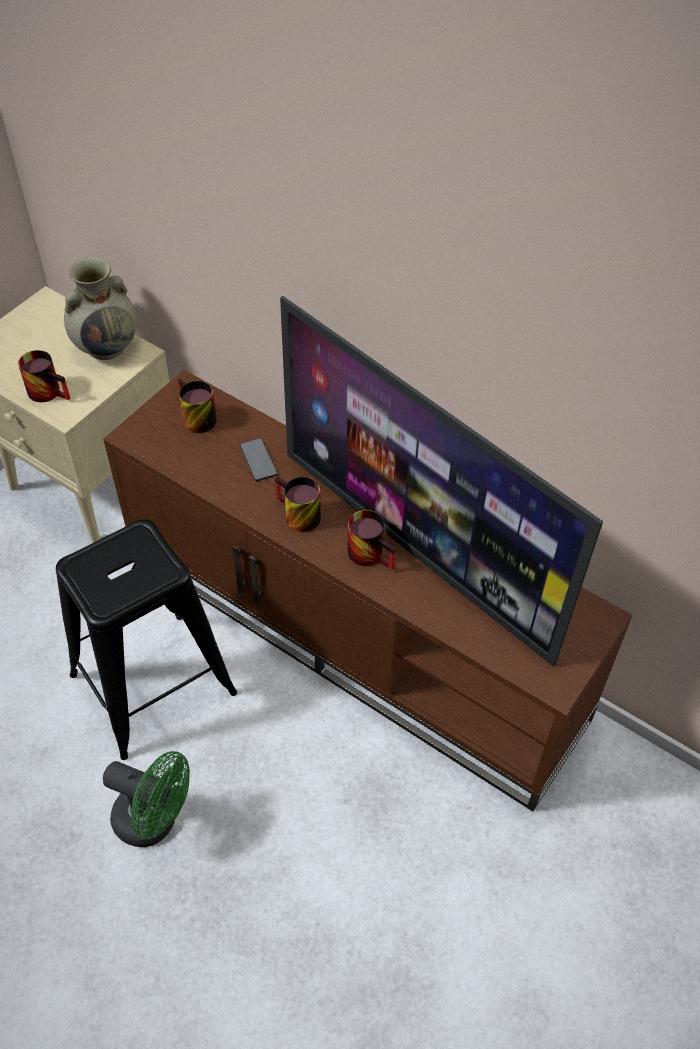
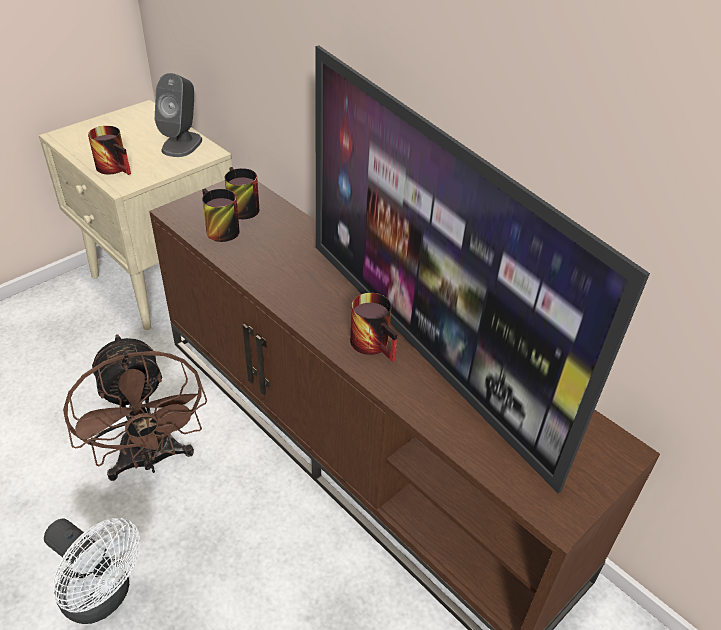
camera: 10 degrees right, 10 degrees down
black stool [56,519,237,760] -> brown fan [63,334,207,481]
beige vase [64,257,137,360] -> grey speaker [155,73,202,157]
green fan [103,751,190,847] -> white fan [44,518,141,624]
phone [240,438,278,481] -> none
mug [275,476,321,532] -> mug moved to [202,189,240,242]

